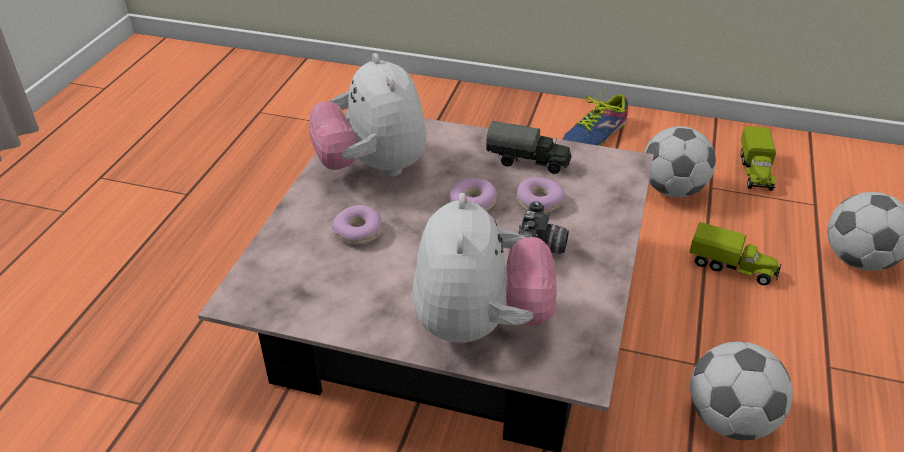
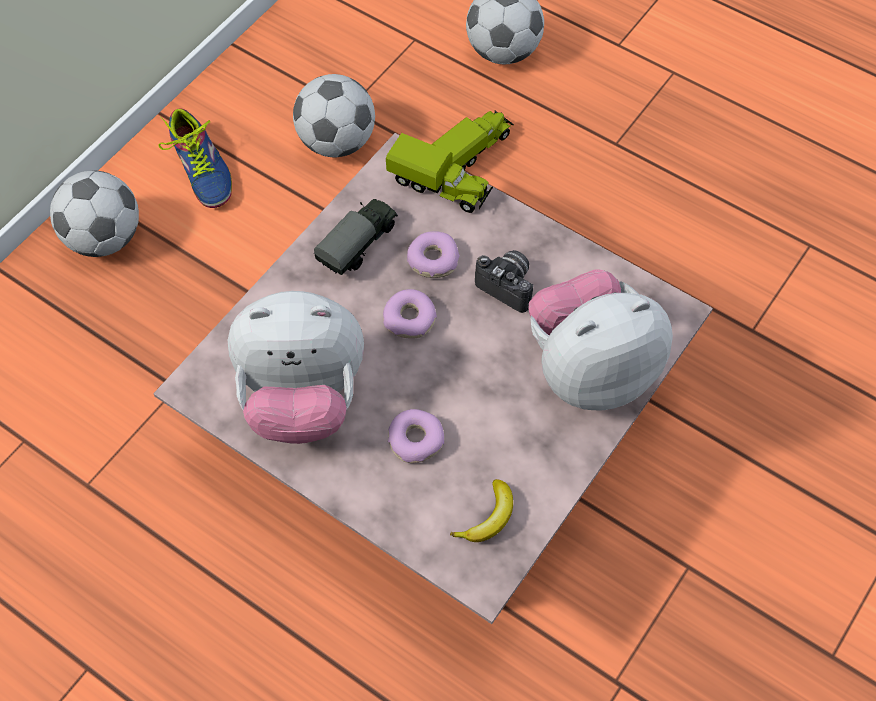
camera: 70 degrees left, 20 degrees up
plush toy [413,193,557,344] -> plush toy turned 45 degrees counterclockwise [528,269,673,410]
football [690,341,793,440] -> football moved to [50,171,139,257]
toy truck [741,126,776,191] -> toy truck moved to [386,133,493,213]
none -> banana [450,479,513,542]

